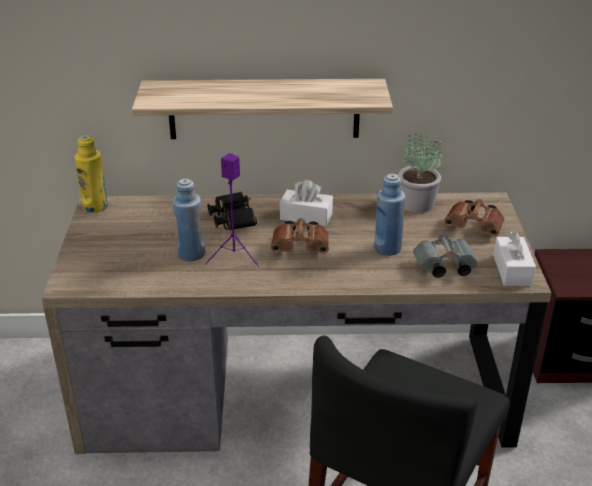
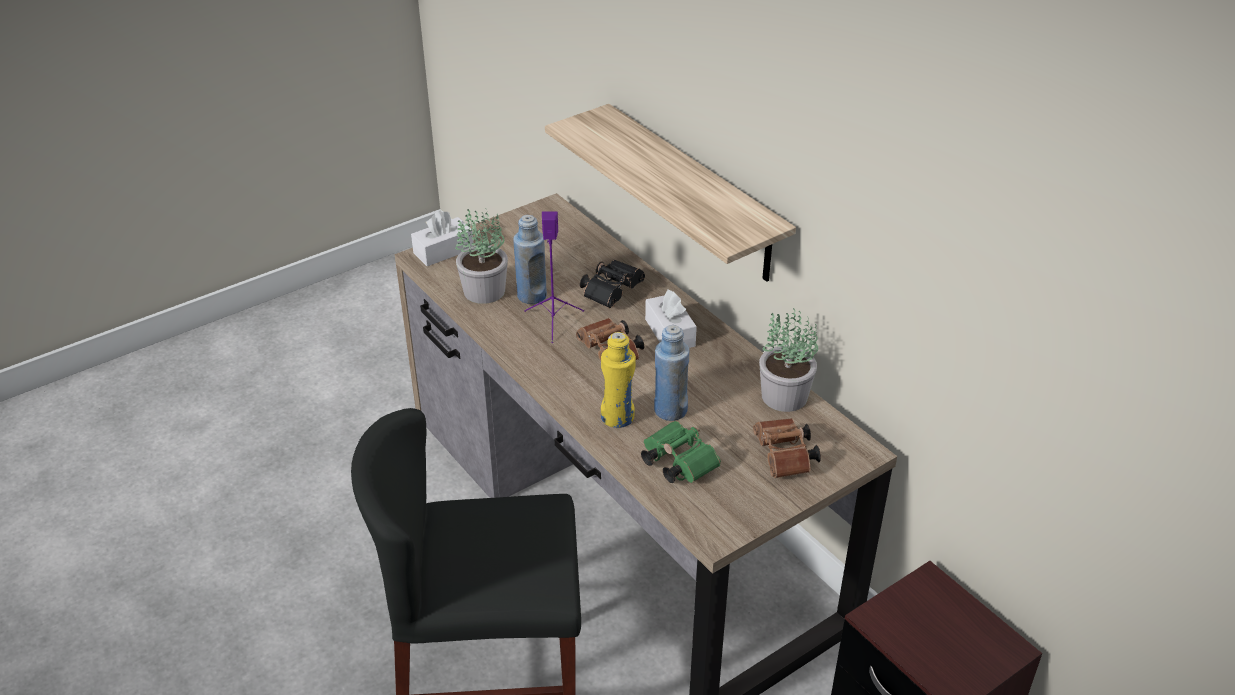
camera: 55 degrees right, 5 degrees up
yellow bottle [75,135,108,213] -> yellow bottle moved to [601,332,636,428]
grey binoculars [413,234,477,278] -> green binoculars [641,421,721,483]
white tissue box [493,232,536,286] -> white tissue box moved to [411,211,474,266]
none -> potted plant [455,208,508,304]

